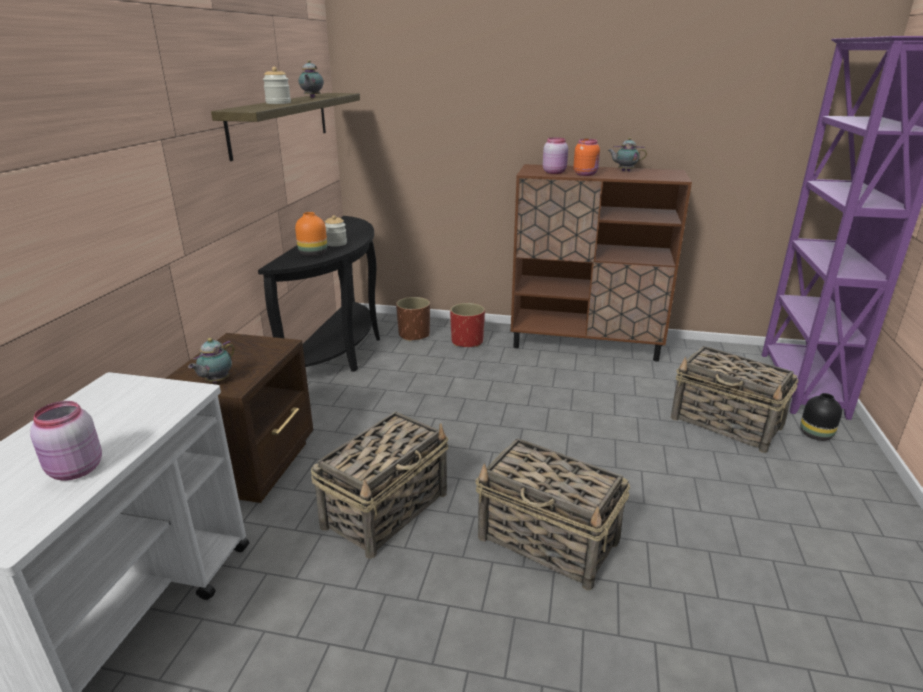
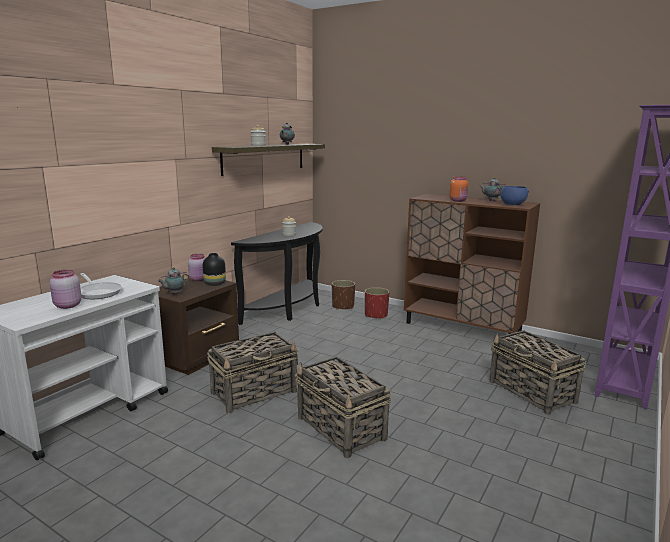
camera: 20 degrees right, 10 degrees down
orange vase [295,212,327,257] -> none
pink jar [543,137,568,174] -> pink jar moved to [188,254,205,281]
black vase [800,393,842,441] -> black vase moved to [203,253,226,286]
none -> frying pan [80,273,122,299]
none -> blue bowl [500,186,529,205]

